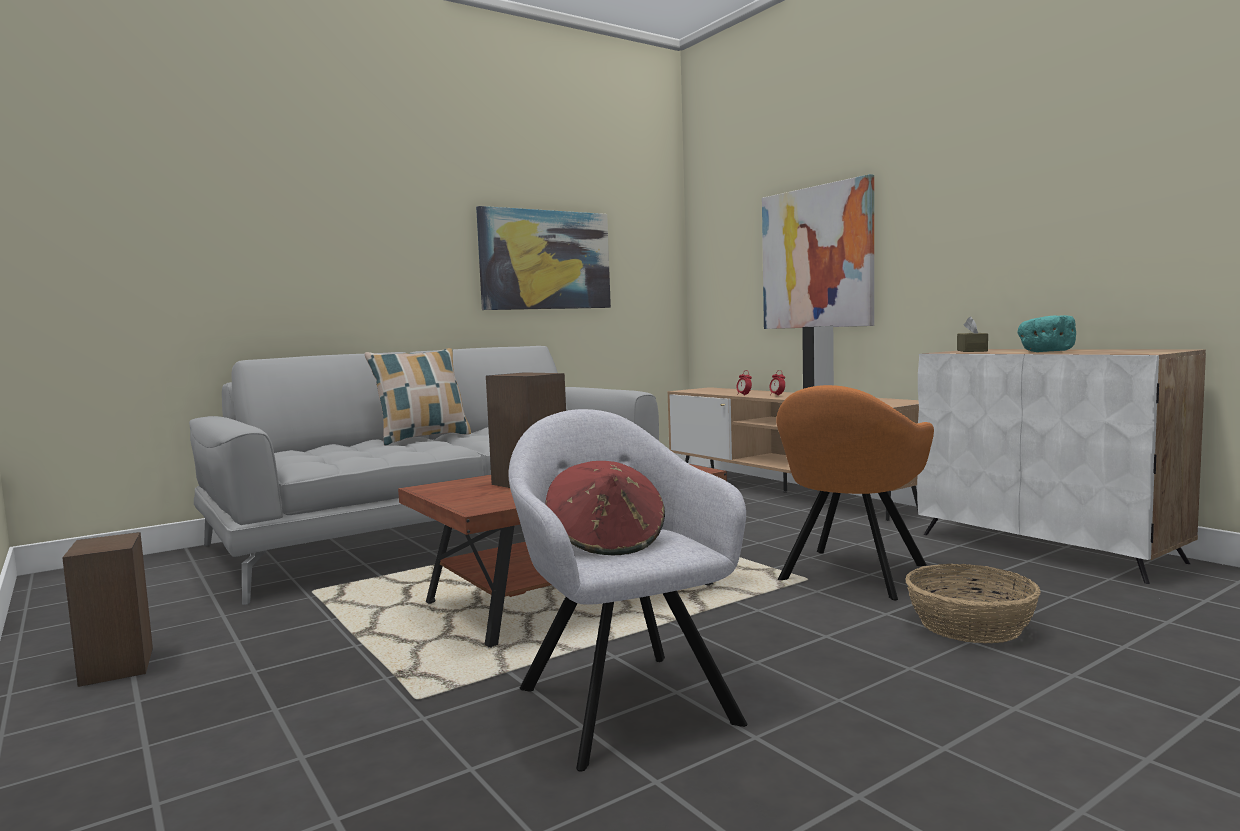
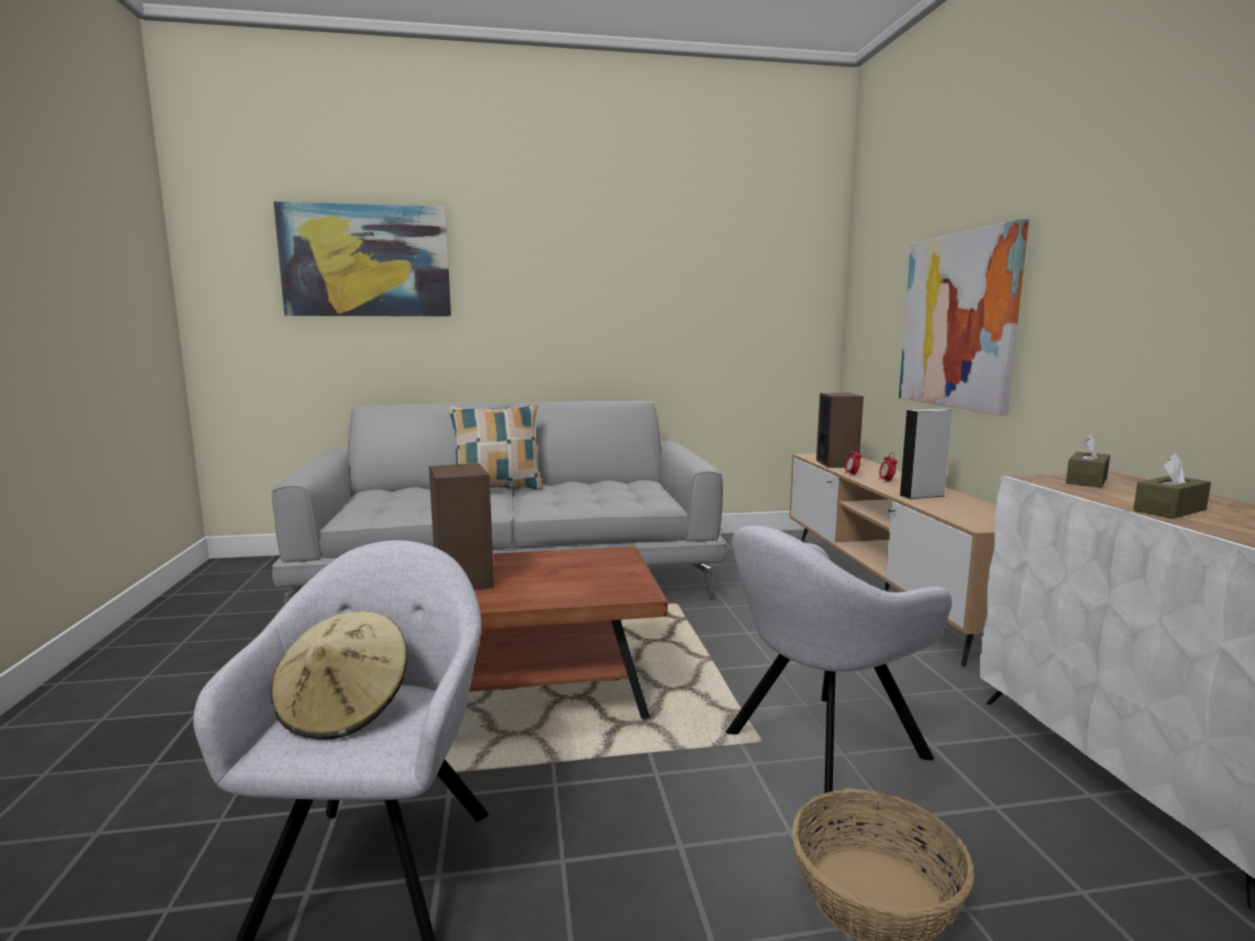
camera: 25 degrees right, 5 degrees up
speaker [62,532,153,687] -> speaker moved to [816,393,864,468]
picture [476,206,611,310] -> picture moved to [274,202,451,316]
red hat [545,461,665,555] -> beige hat [271,611,407,740]
orange armchair [776,385,934,600] -> grey armchair [726,526,952,809]
turquoise bowl [1018,315,1076,352] -> brown tissue box [1133,453,1211,519]

